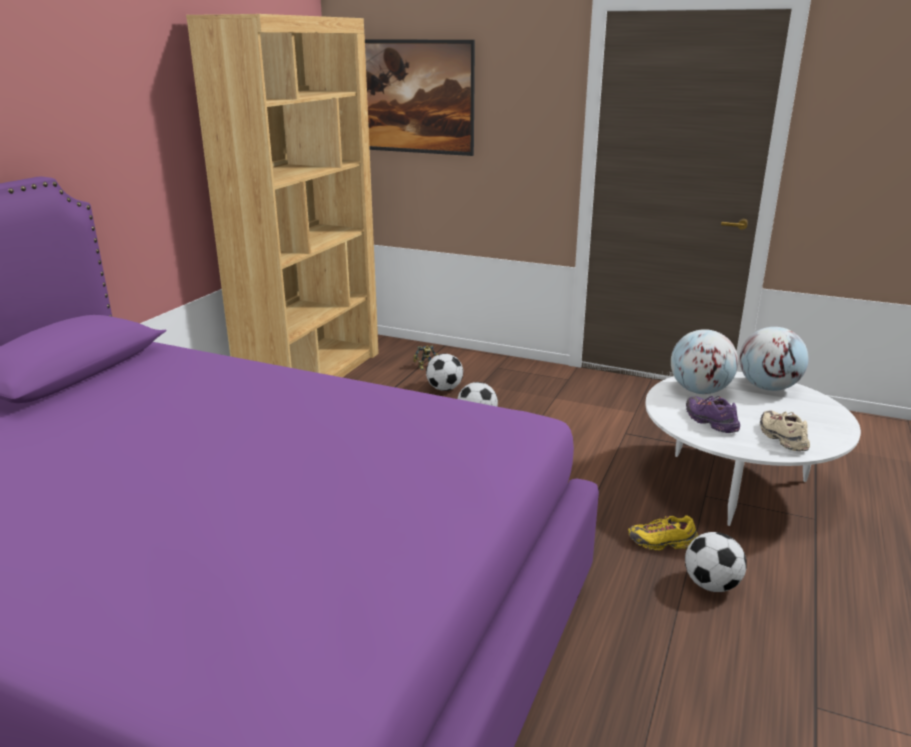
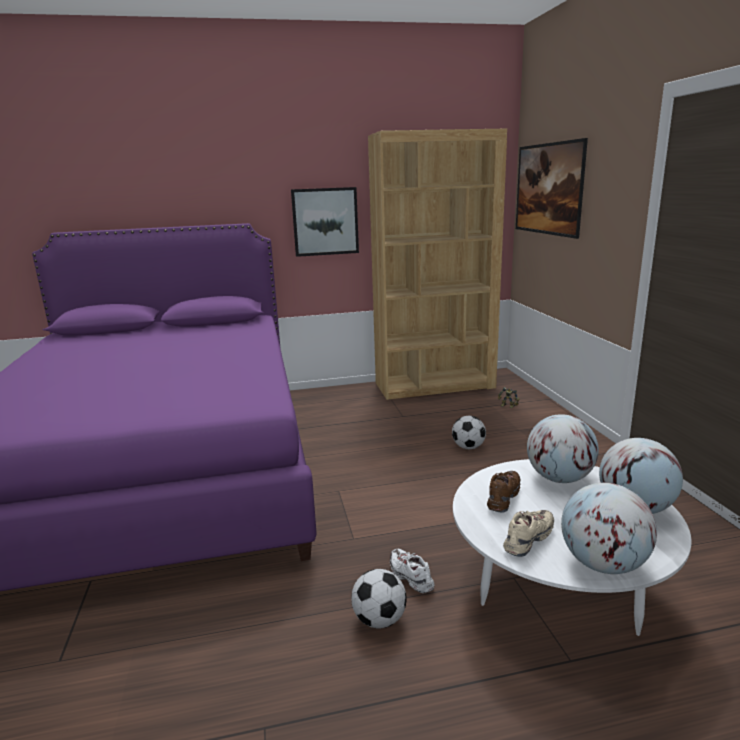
camera: 55 degrees right, 5 degrees down
football [426,354,463,391] -> none
yellow shoe [628,515,699,551] -> white shoe [390,549,434,593]
purple shoe [686,396,740,433] -> brown shoe [487,471,520,512]
none -> picture [291,187,359,257]
none -> globe [561,483,657,574]

